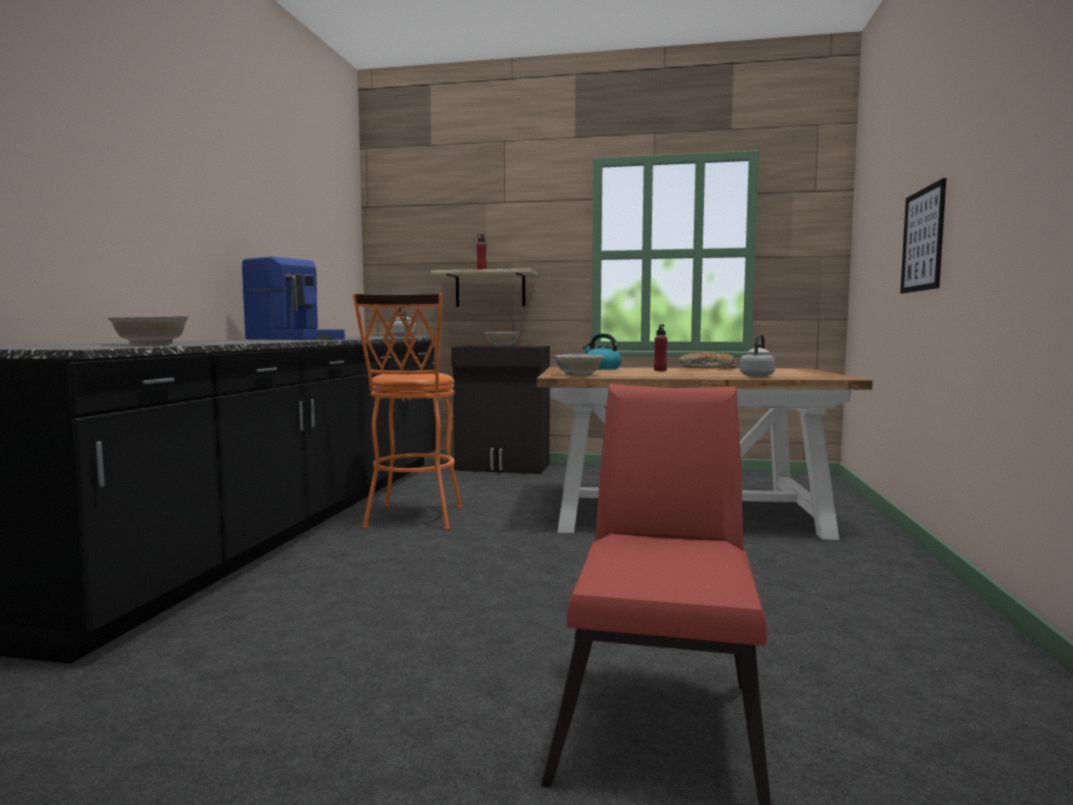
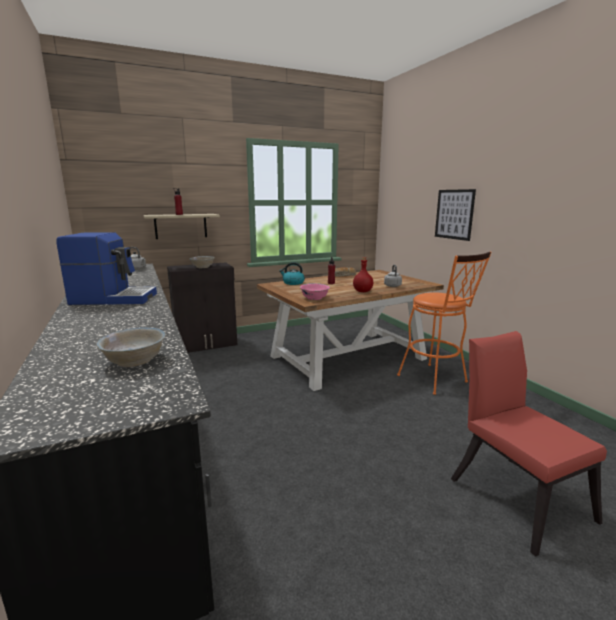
camera: 35 degrees left, 10 degrees up
orange stool [353,293,463,530] -> orange stool moved to [397,252,492,395]
white bowl [554,354,604,376] -> pink bowl [300,283,330,300]
none -> red bottle [353,257,373,292]

